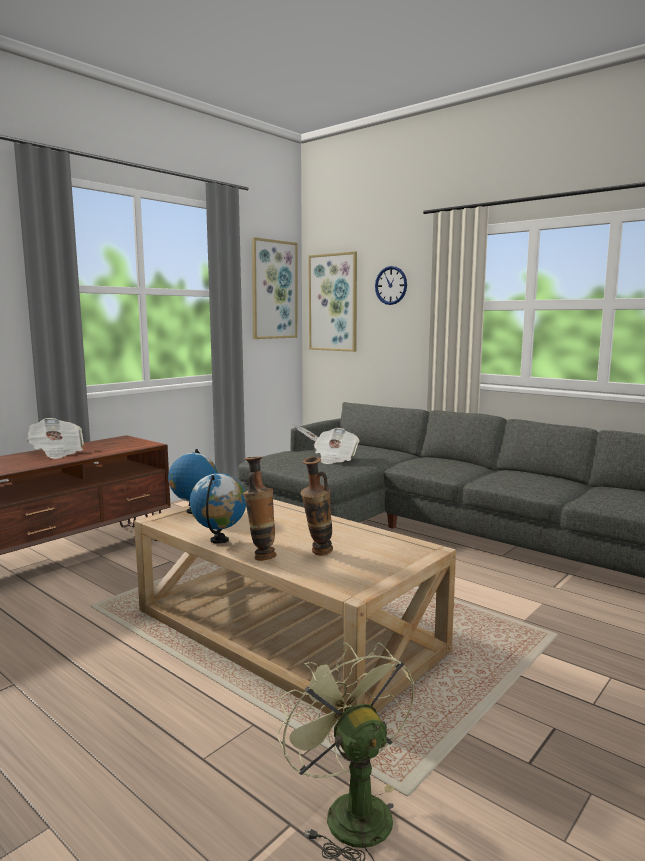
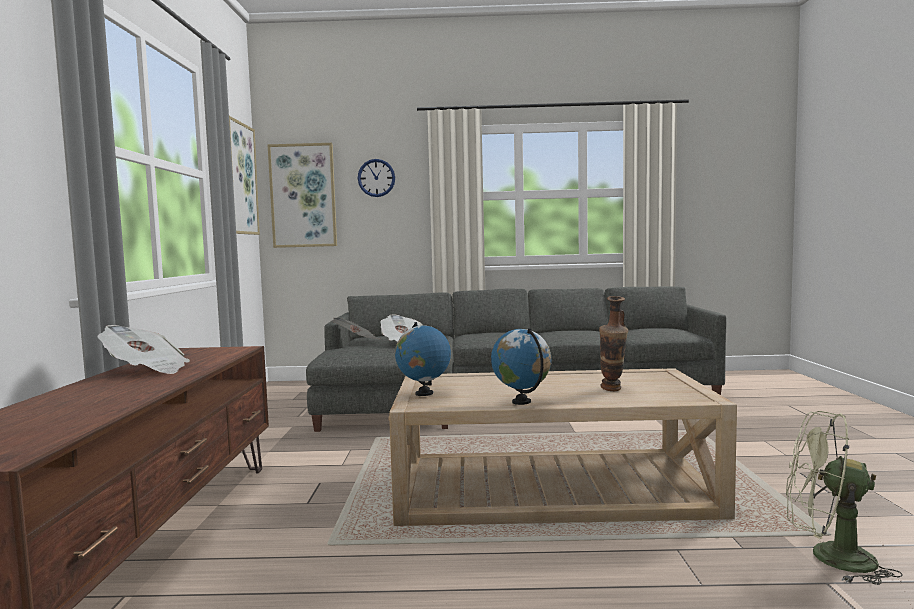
camera: 40 degrees left, 5 degrees down
vase [243,457,277,561] -> none

